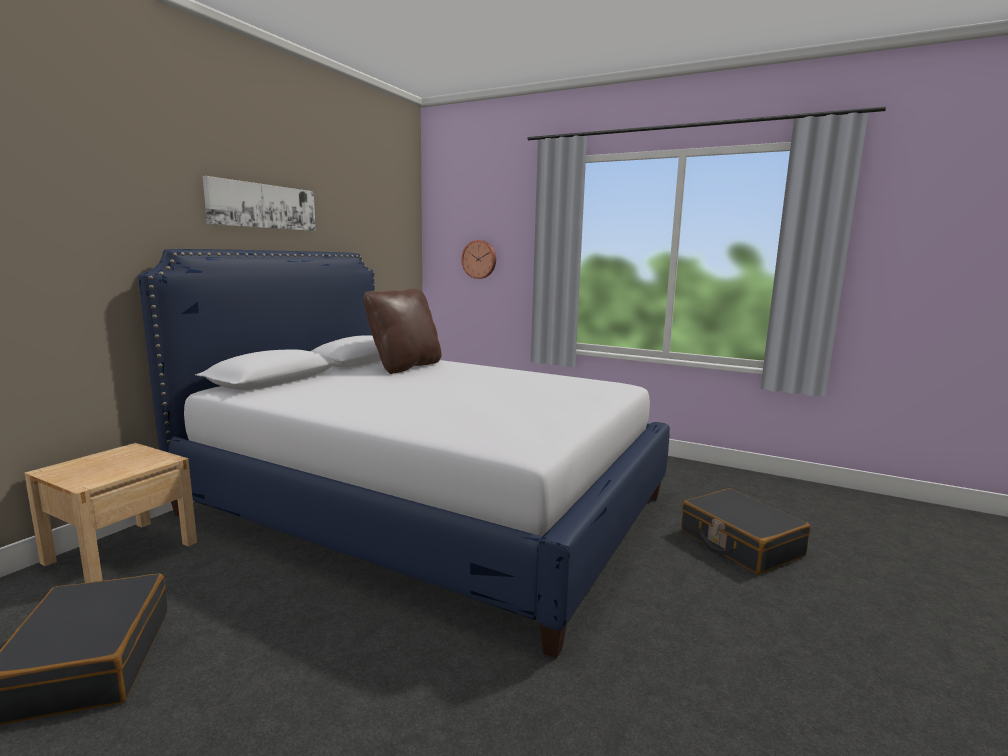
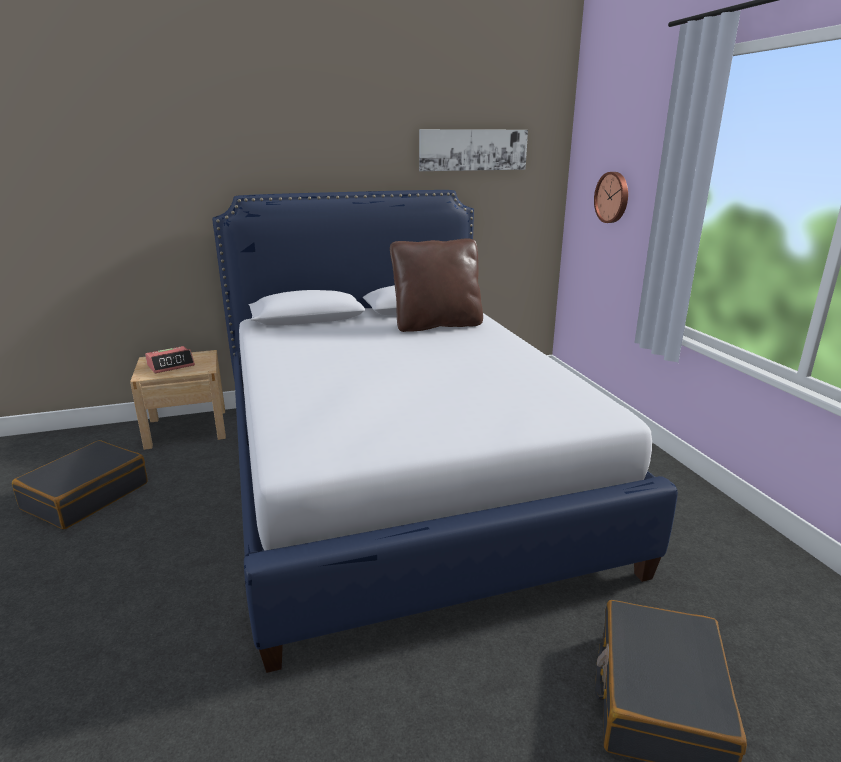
camera: 45 degrees right, 10 degrees up
picture [203,176,316,231] -> picture moved to [419,129,528,171]
none -> alarm clock [145,346,195,373]

